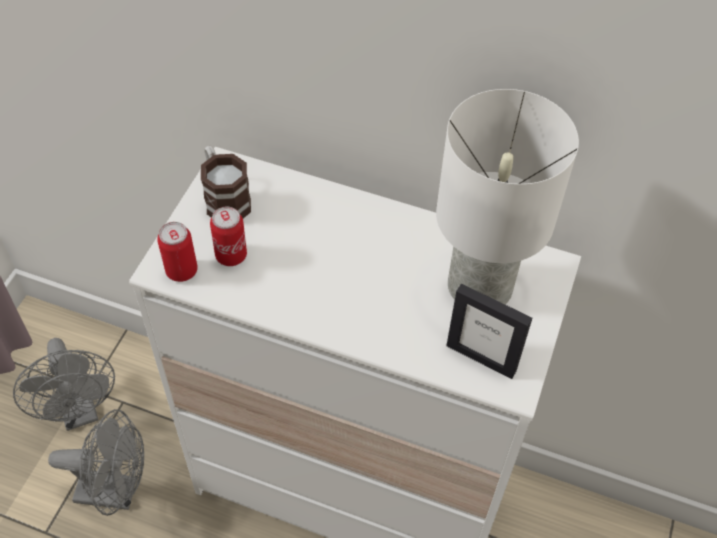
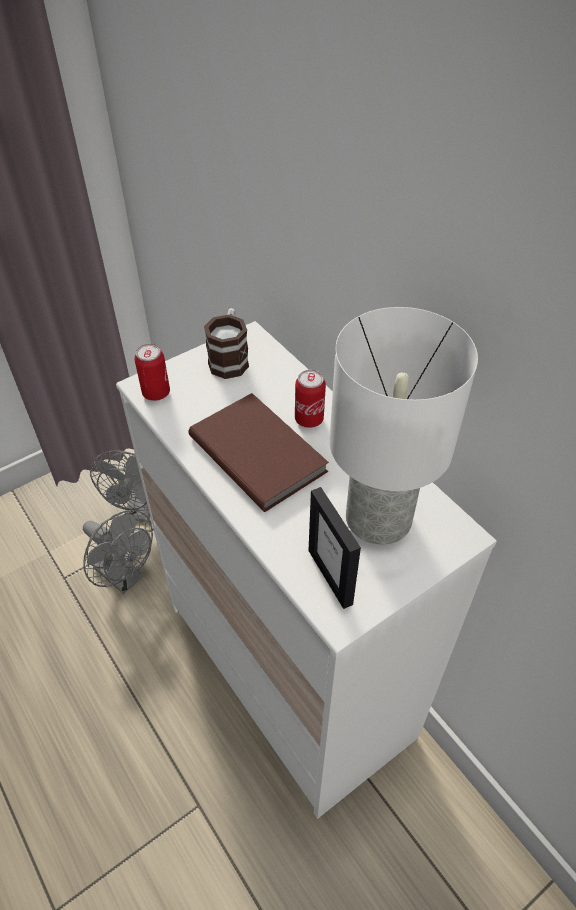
camera: 35 degrees right, 5 degrees down
can [210,206,247,266] -> can moved to [295,370,326,428]
none -> brown book [188,393,329,512]

